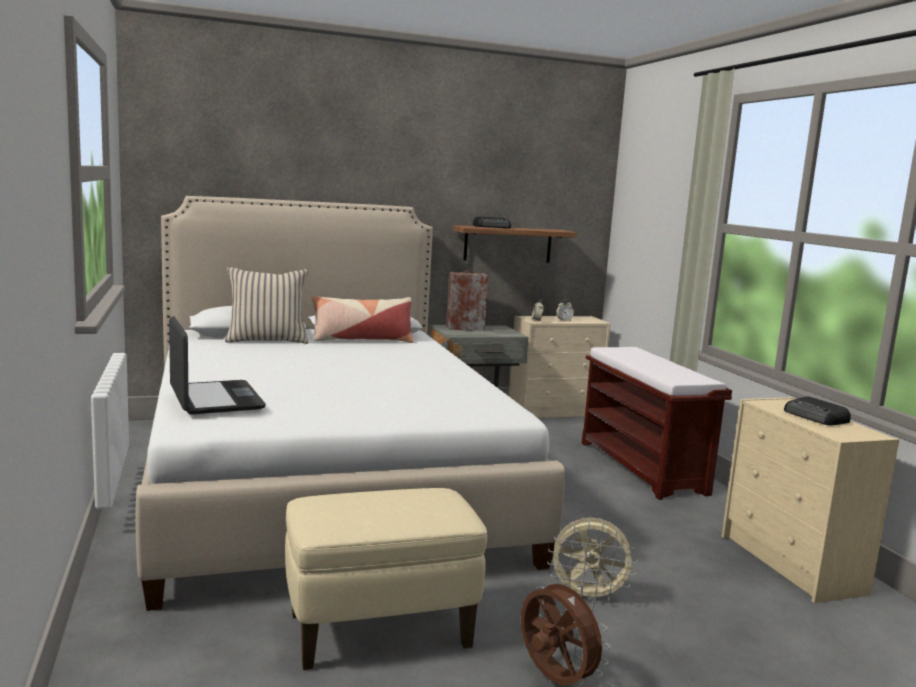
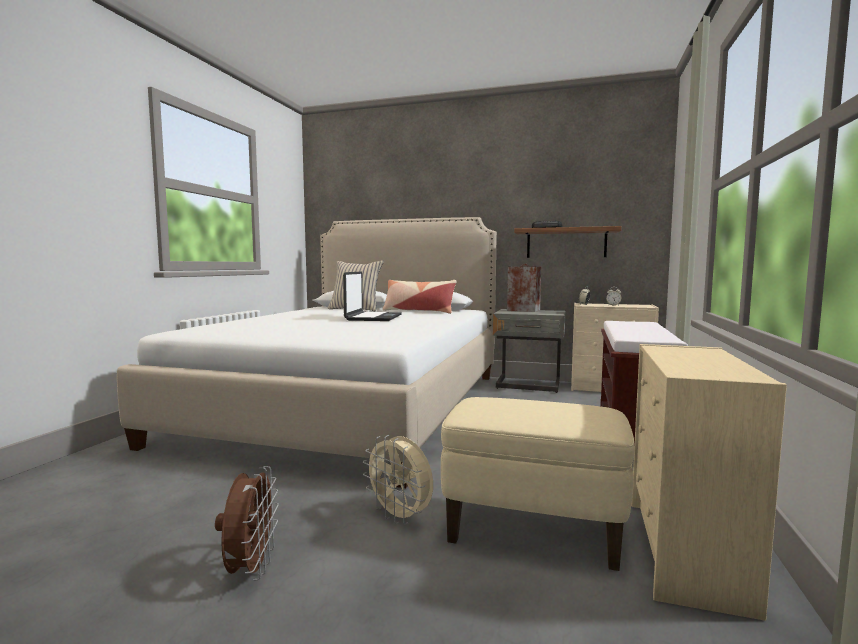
camera: 35 degrees right, 5 degrees down
laptop [169,316,266,415] -> laptop moved to [343,272,402,321]
beige ottoman [285,488,487,670] -> beige ottoman moved to [441,397,635,571]
radio [784,396,851,425] -> none

